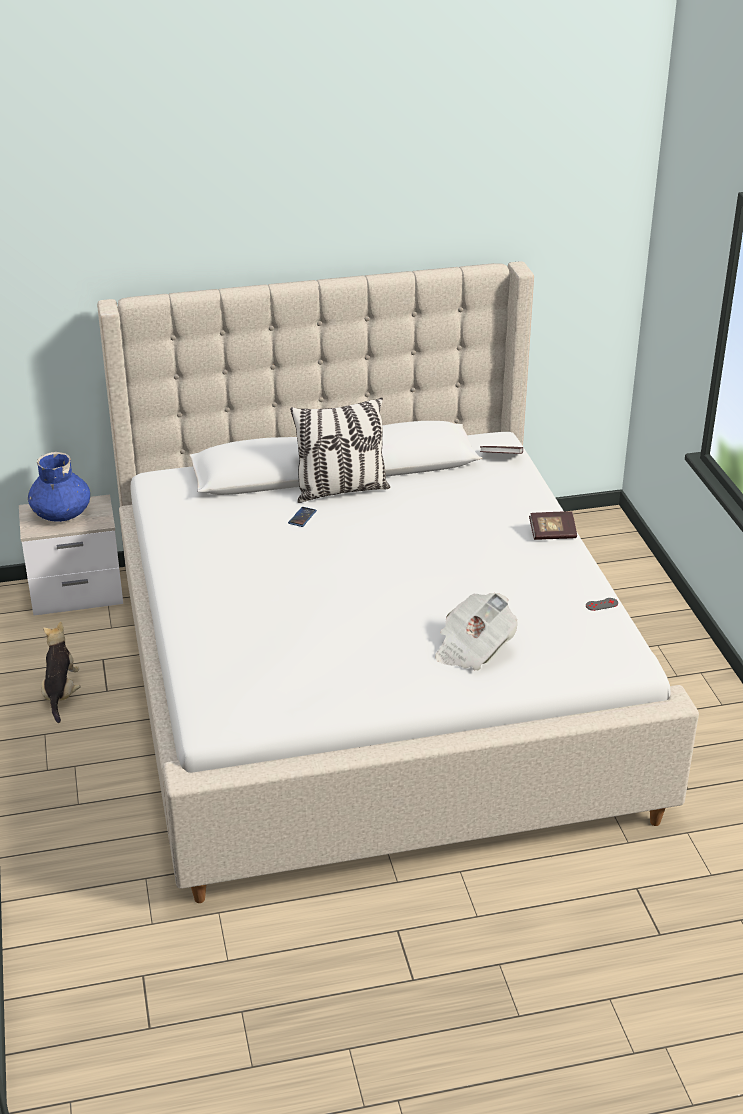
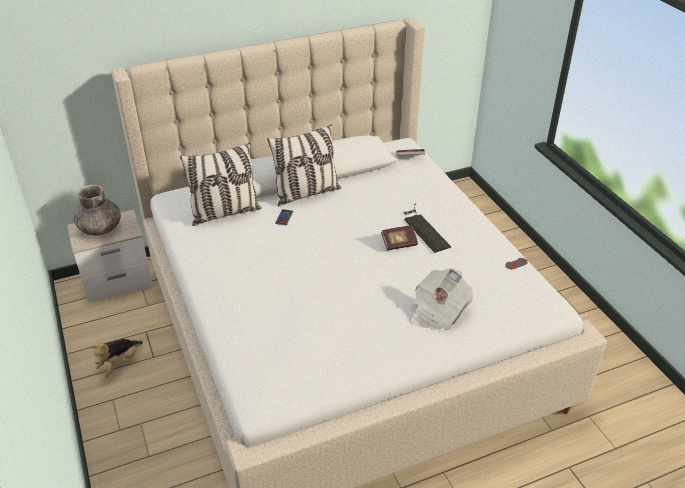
camera: 10 degrees left, 5 degrees up
blue vase [28,452,90,522] -> grey vase [74,185,121,235]
plush toy [41,621,81,723] -> plush toy turned 135 degrees counterclockwise [89,339,143,377]
book [529,511,577,540] -> book moved to [381,225,418,251]
none -> pillow [180,143,262,226]
none -> keyboard [403,203,451,253]

